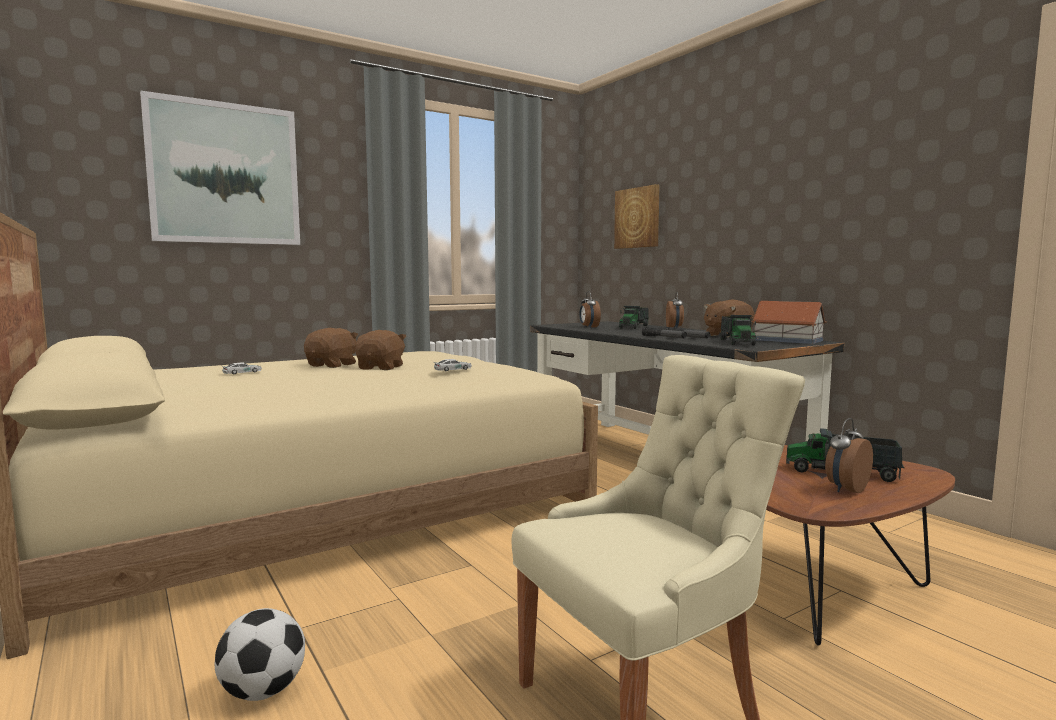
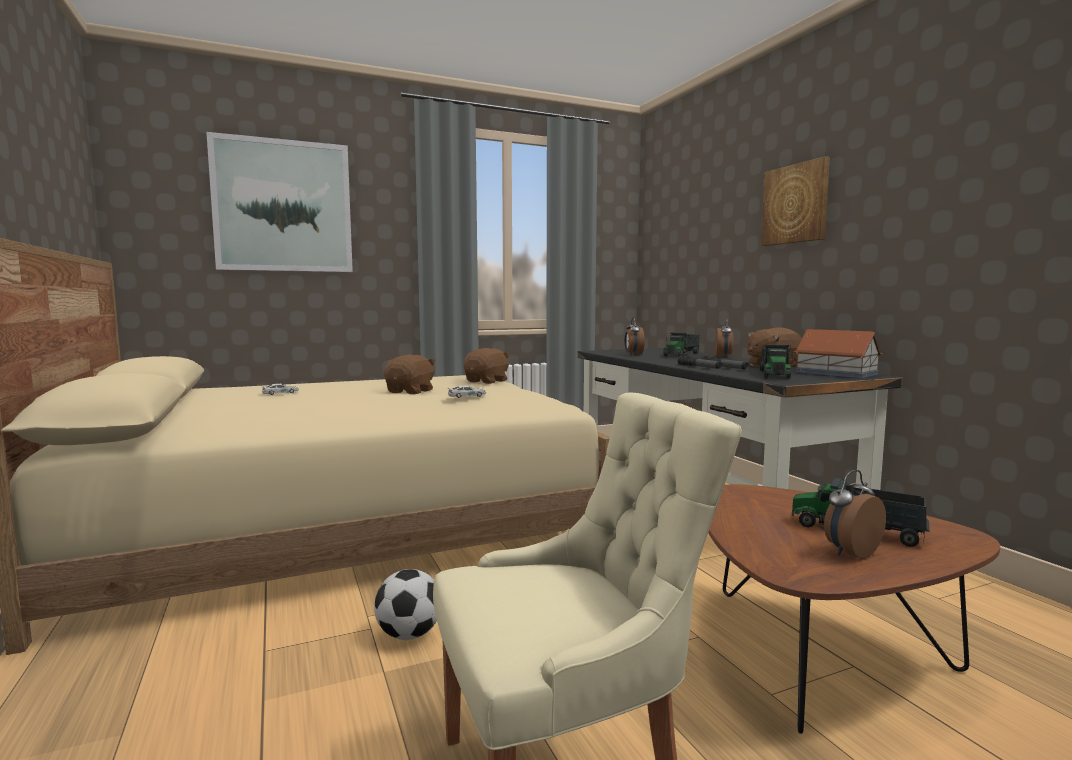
camera: 10 degrees right, 0 degrees up
football [214,608,305,701] -> football moved to [374,569,437,640]
brown plush toy [304,328,358,368] -> brown plush toy moved to [464,348,510,384]
picture [614,184,660,249] -> picture moved to [761,156,830,246]

